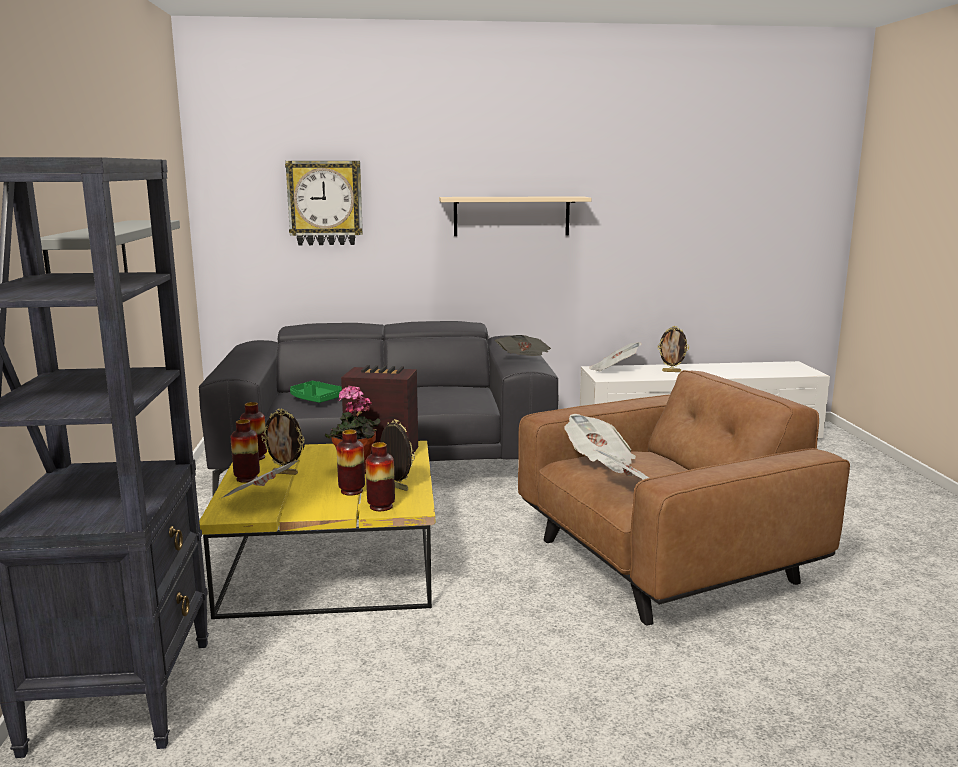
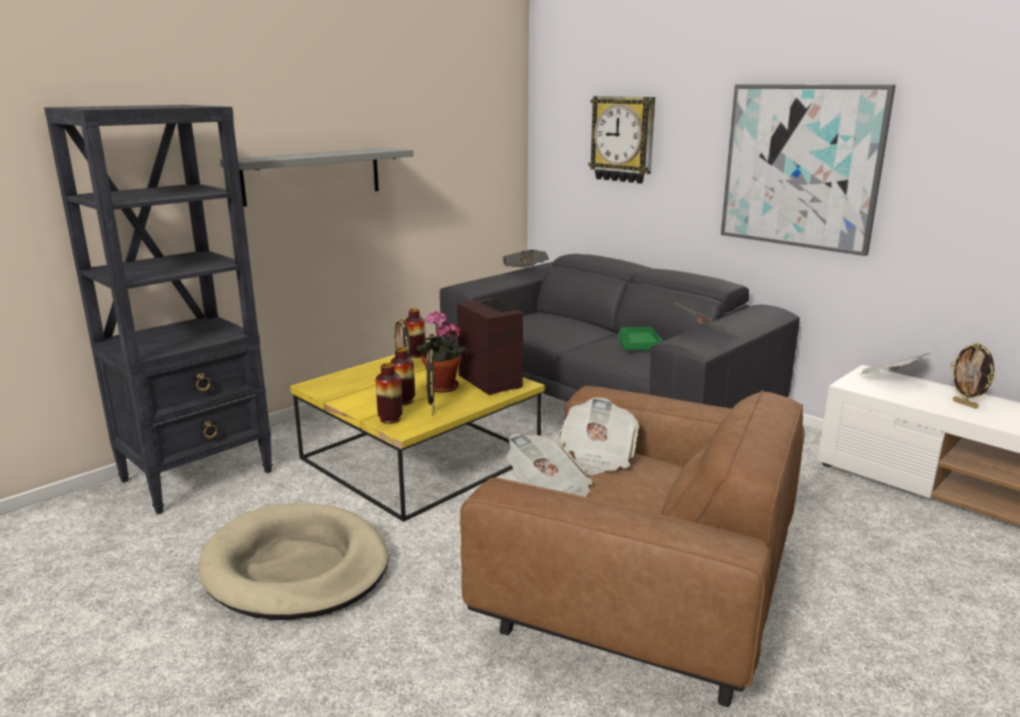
camera: 50 degrees right, 5 degrees up
newspaper [222,460,299,498] -> newspaper moved to [503,250,549,267]
vase [231,419,260,483] -> none
green tray [290,381,342,403] -> green tray moved to [618,327,663,350]
beige shelf [439,196,591,236] -> picture [721,85,896,256]
none -> beige dog bed [198,504,388,620]

